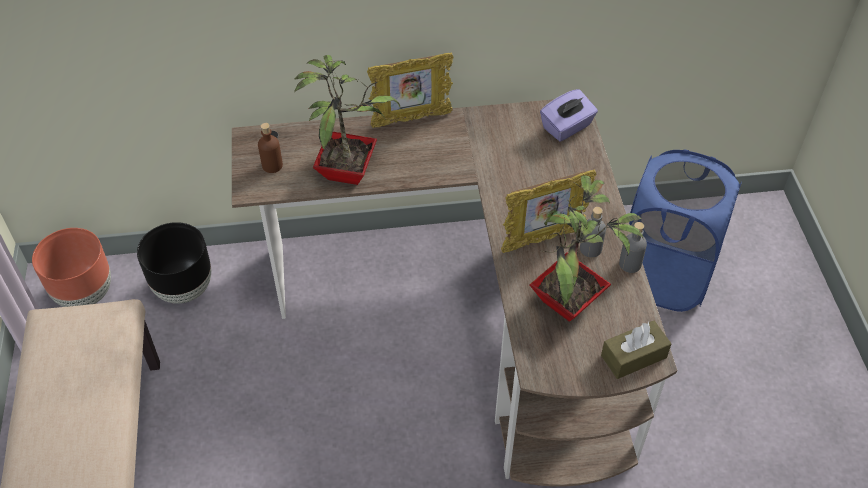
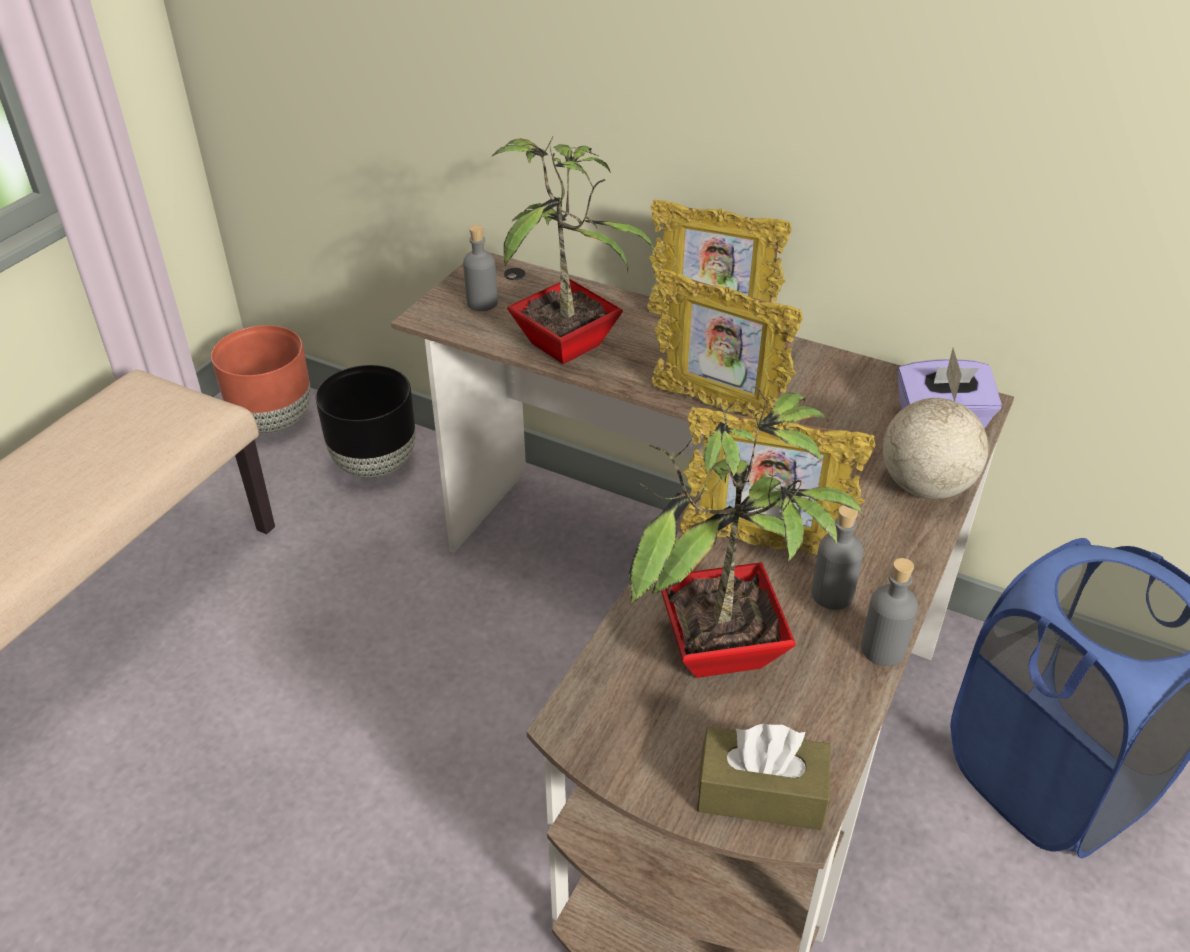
camera: 35 degrees right, 10 degrees down
brown bottle [258,123,283,173] -> grey bottle [463,225,498,311]
none -> picture frame [652,268,803,419]
none -> globe [883,348,988,499]

